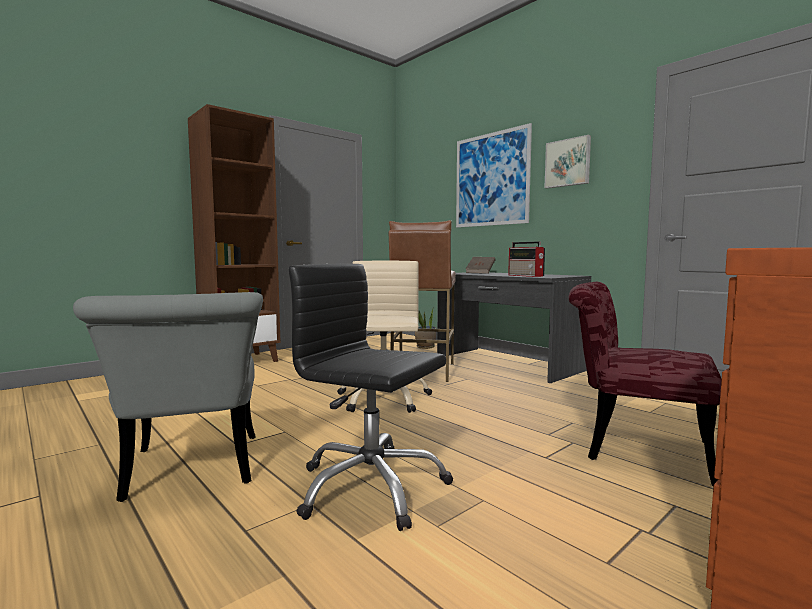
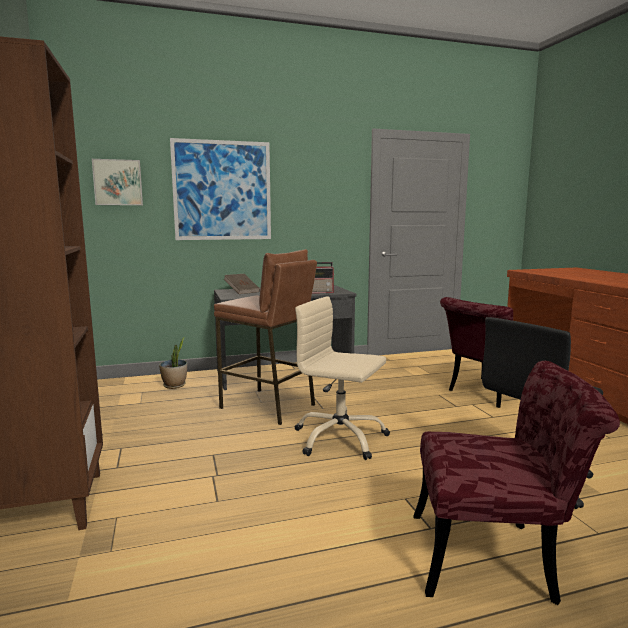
camera: 65 degrees left, 5 degrees up
grey chair [73,292,263,502] -> red chair [414,361,620,605]
picture [544,135,591,189] -> picture moved to [92,159,143,205]

